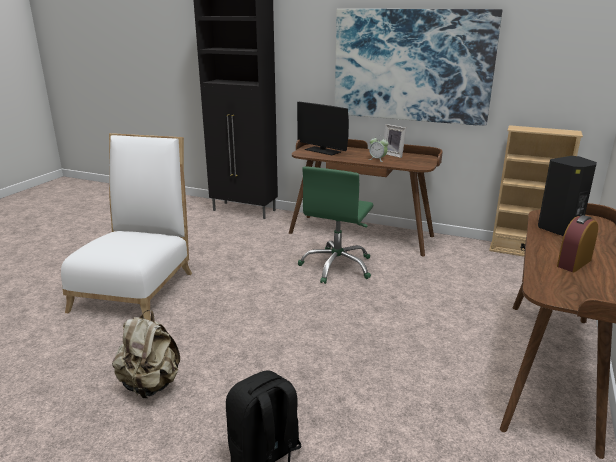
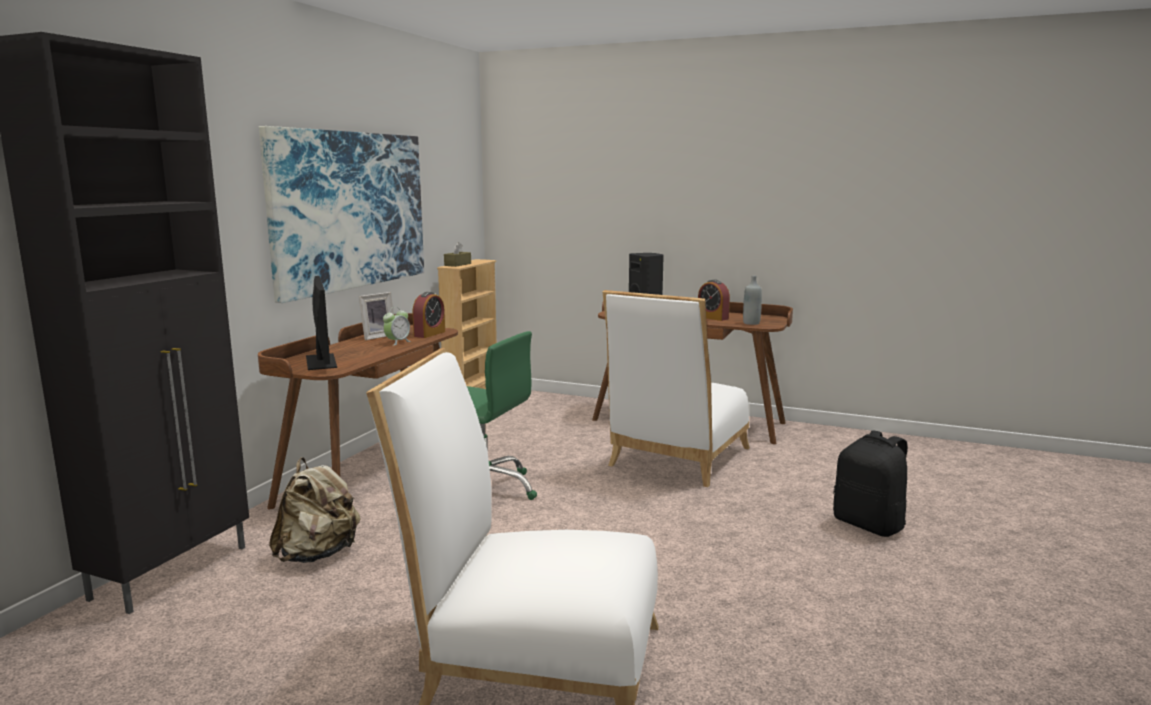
camera: 90 degrees left, 10 degrees down
beige backpack [112,310,180,398] -> beige backpack moved to [269,457,361,563]
monitor [297,102,349,155] -> monitor turned 60 degrees counterclockwise [306,276,337,370]
none -> alarm clock [413,292,445,338]
none -> brown tissue box [444,242,471,267]
none -> white chair [602,290,750,487]
none -> grey bottle [743,276,762,325]

